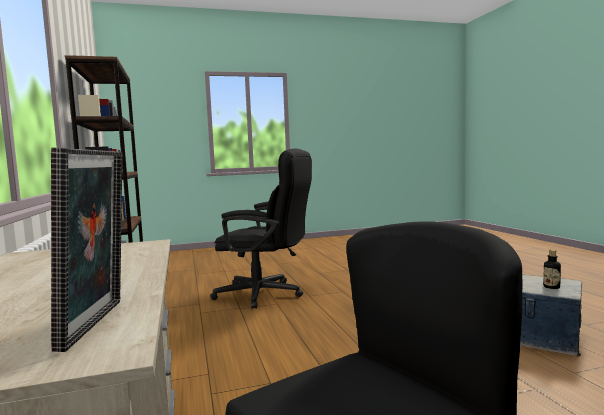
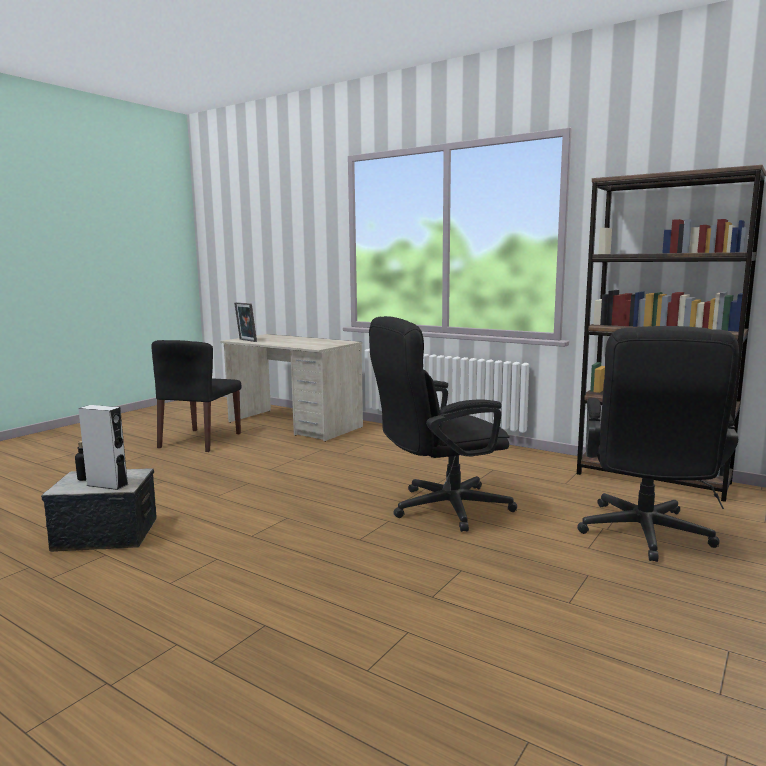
camera: 140 degrees right, 5 degrees up
none -> grey speaker [78,405,129,490]
none -> black office chair [577,326,739,562]

